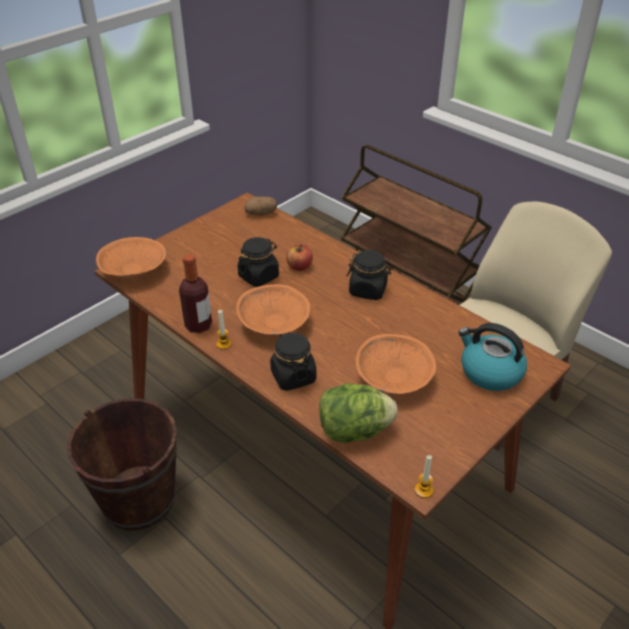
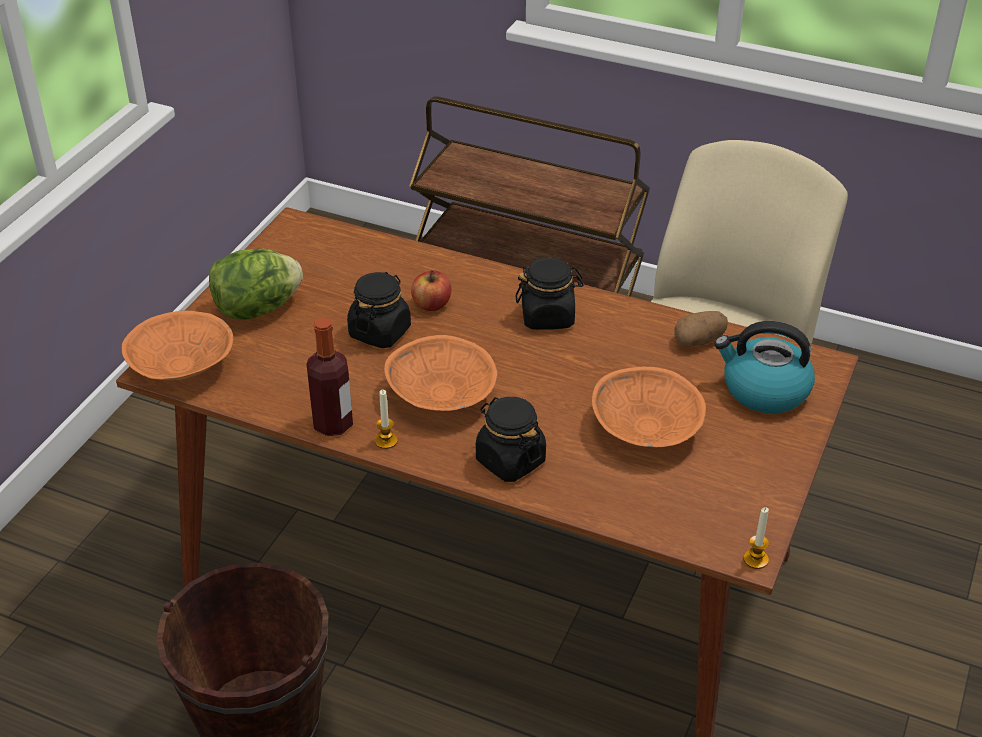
camera: 20 degrees left, 0 degrees up
potato [244,197,277,215] -> potato moved to [674,311,728,347]
lettuce [319,383,397,443] -> lettuce moved to [209,249,303,320]

